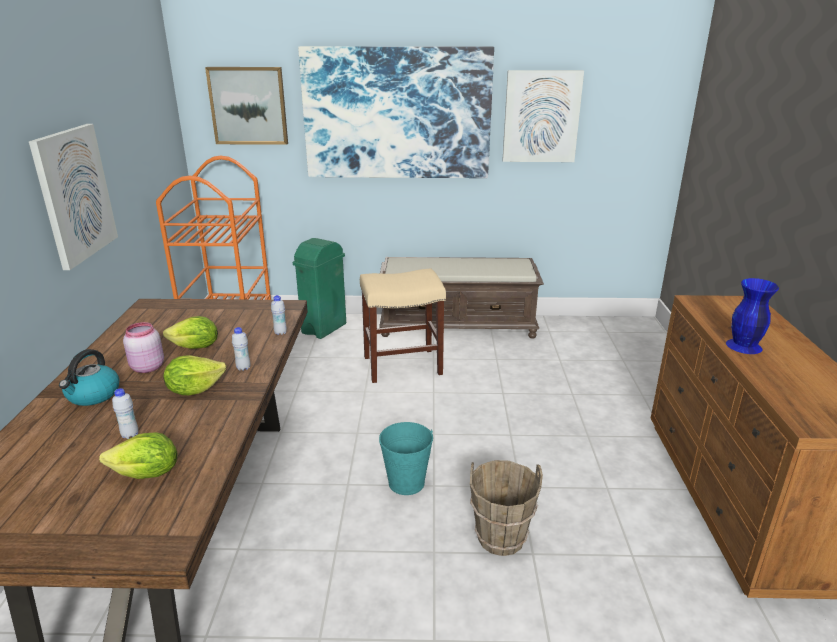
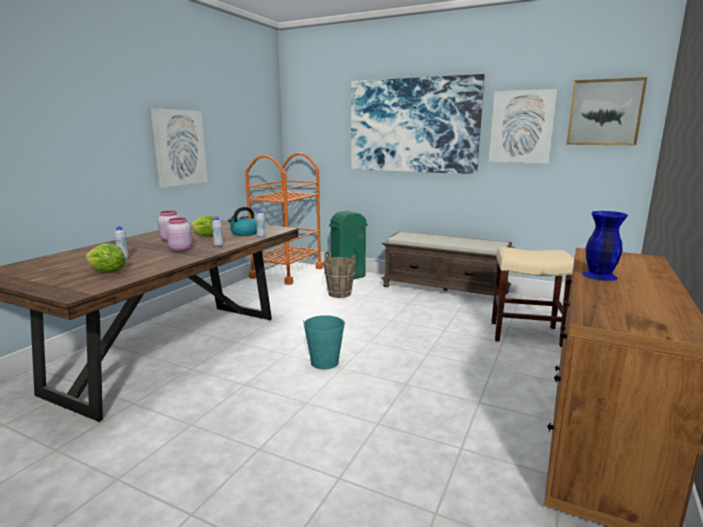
camera: 25 degrees right, 10 degrees down
kettle [59,349,119,406] -> kettle moved to [228,207,257,236]
lettuce [163,355,226,395] -> pink jar [166,218,192,252]
picture [205,67,288,145] -> picture moved to [566,77,647,145]
beige stool [360,269,446,383] -> beige stool moved to [492,247,574,347]
brown bucket [470,460,543,556] -> brown bucket moved to [323,251,356,298]

